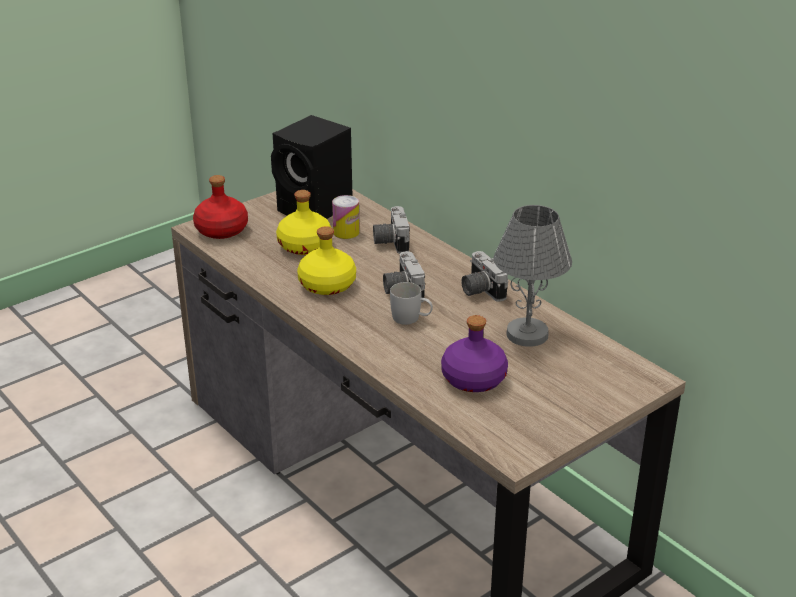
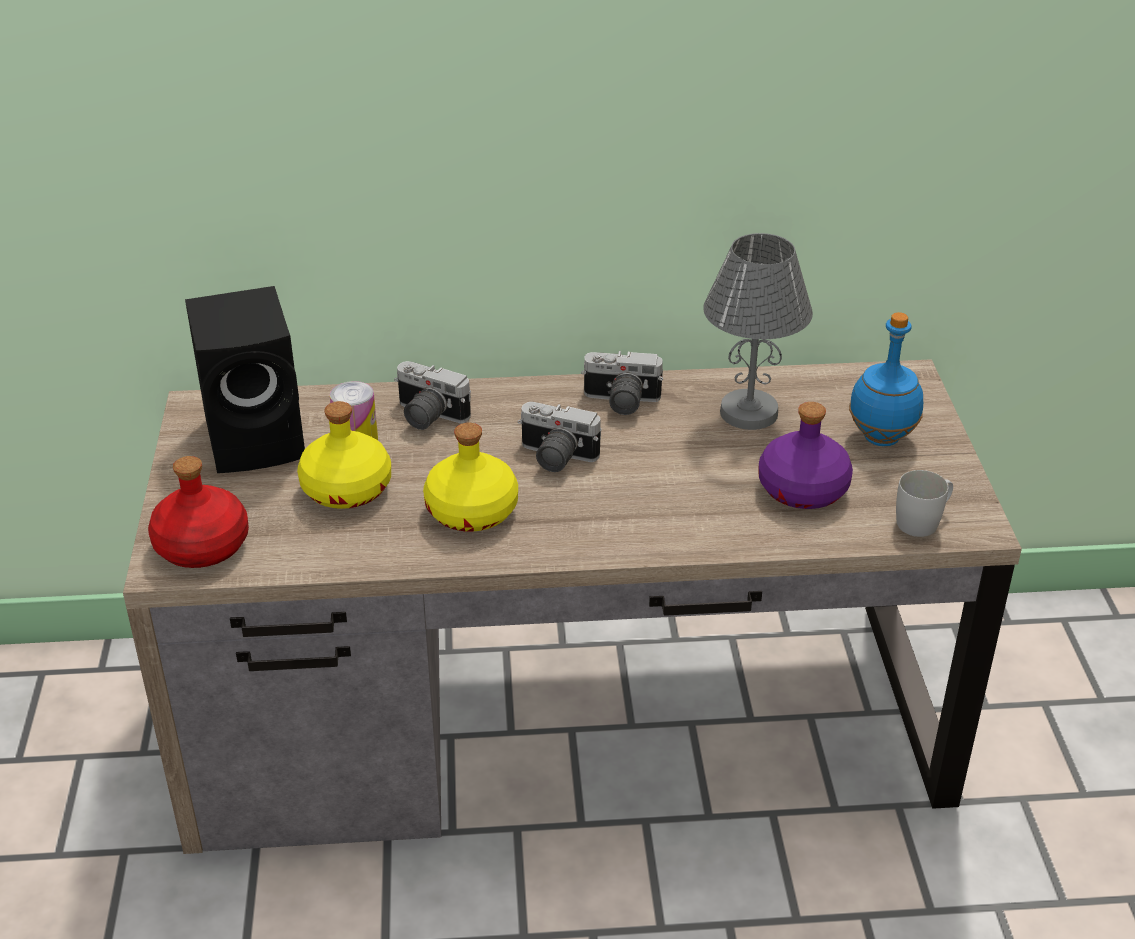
camera: 55 degrees left, 5 degrees up
white mug [390,282,433,325] -> white mug moved to [896,470,953,537]
none -> blue bottle [849,312,923,446]

